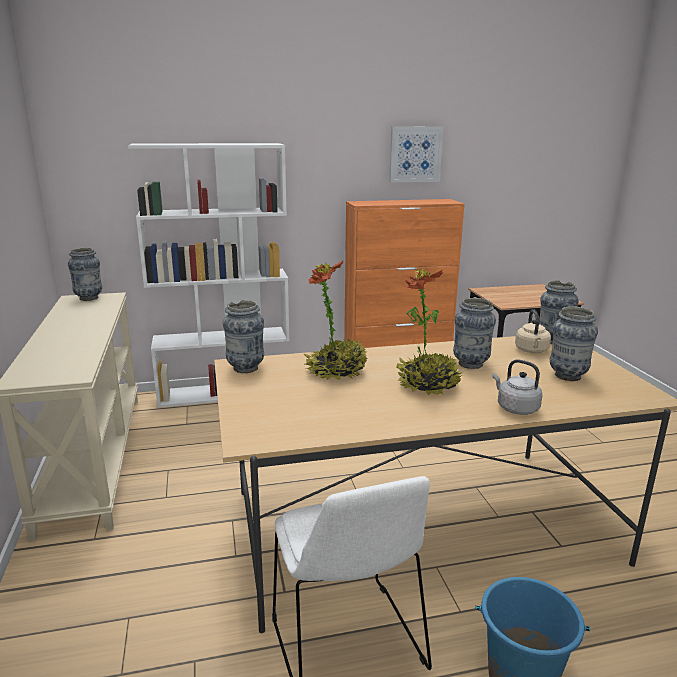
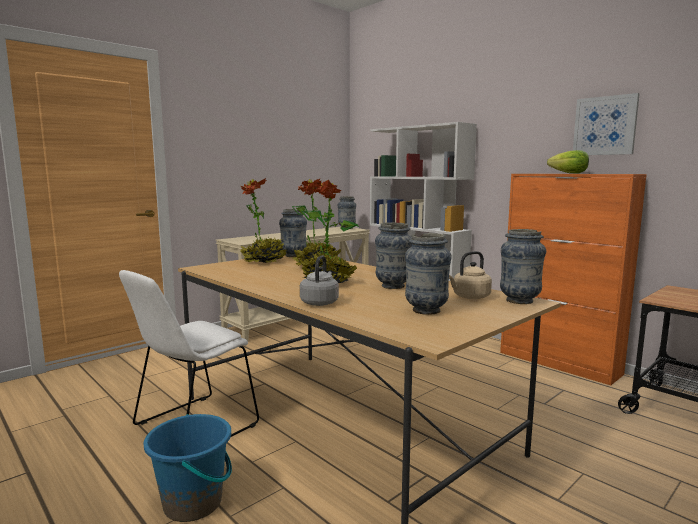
camera: 60 degrees right, 10 degrees down
none -> potted plant [240,178,286,263]
none -> lettuce [547,150,589,174]

